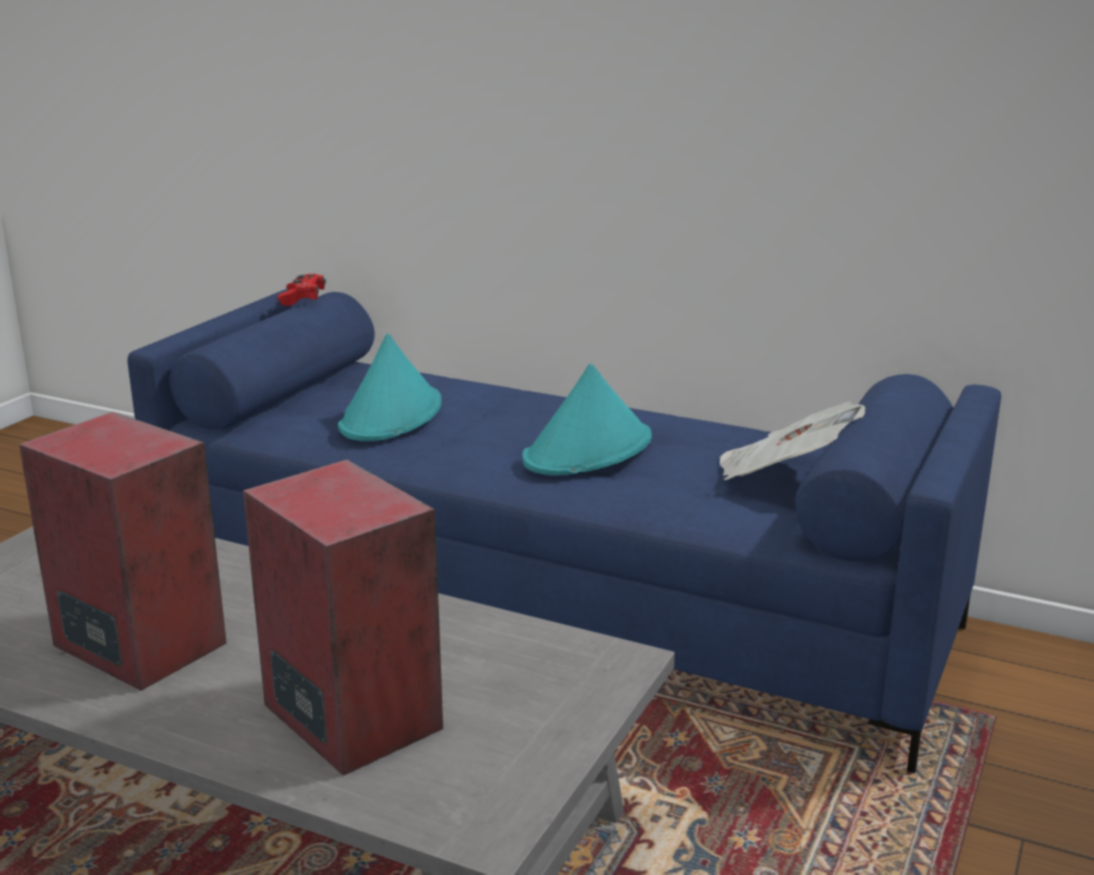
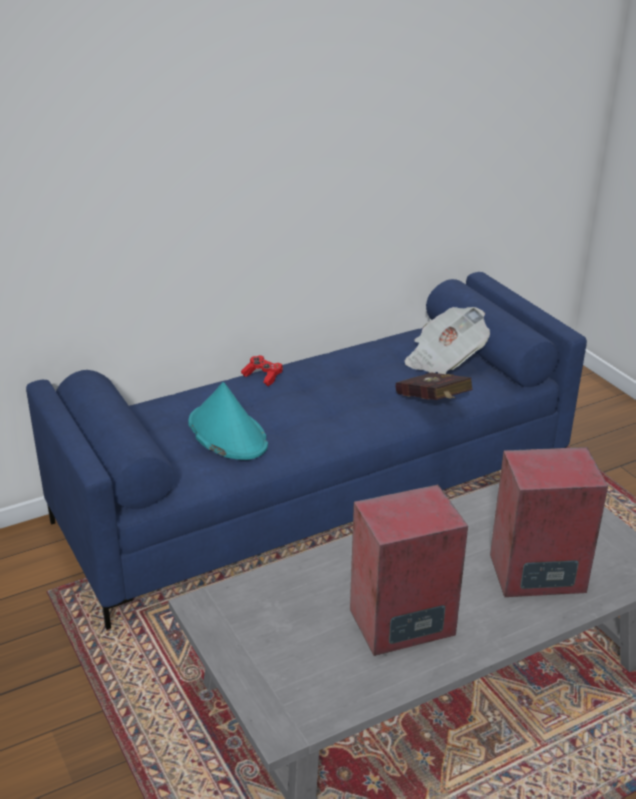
camera: 55 degrees left, 10 degrees up
red game controller [278,274,326,306] -> red game controller moved to [241,355,283,386]
turquoise hat [522,364,652,475] -> none
none -> red book [396,373,473,400]

